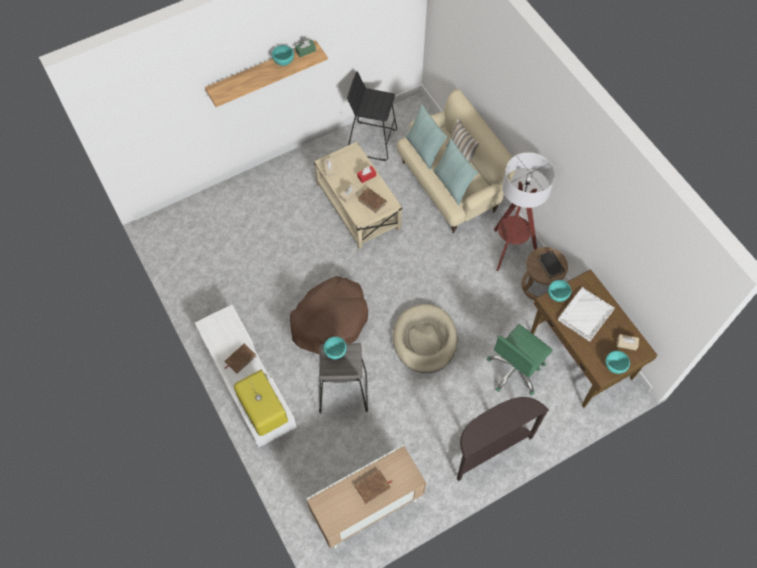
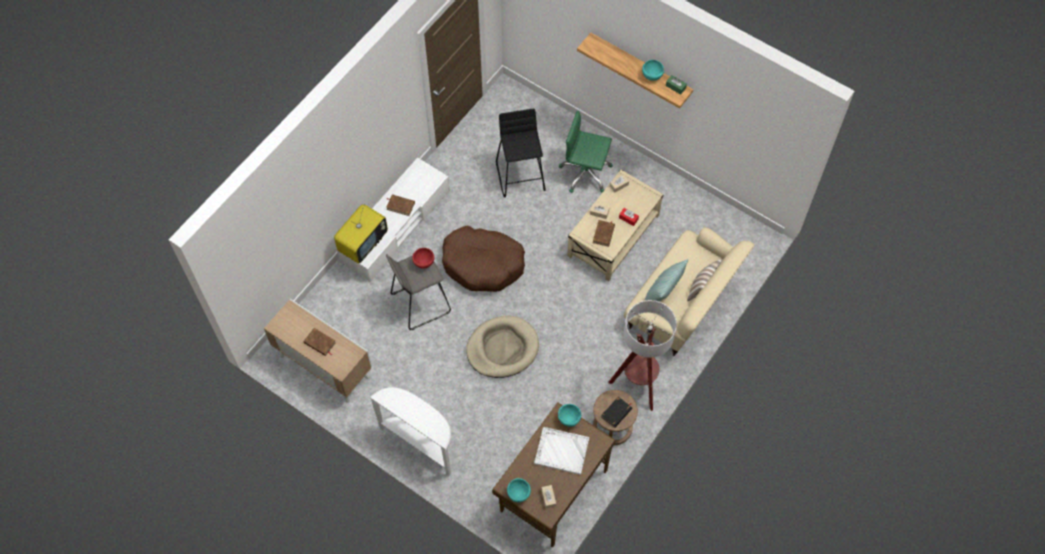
camera: 65 degrees right, 0 degrees up
turquoise bowl [323,337,347,359] -> red bowl [412,248,435,269]
black stool [347,71,397,161] -> black stool moved to [496,108,545,197]
pillow [406,104,447,170] -> none
brown console table [457,397,549,481] -> white console table [369,387,451,476]
green office chair [487,324,553,395] -> green office chair moved to [559,110,613,193]

